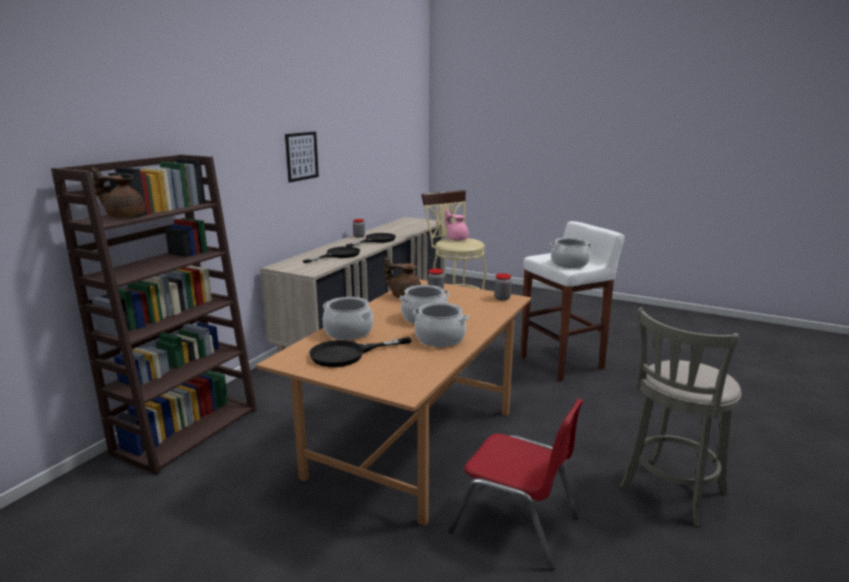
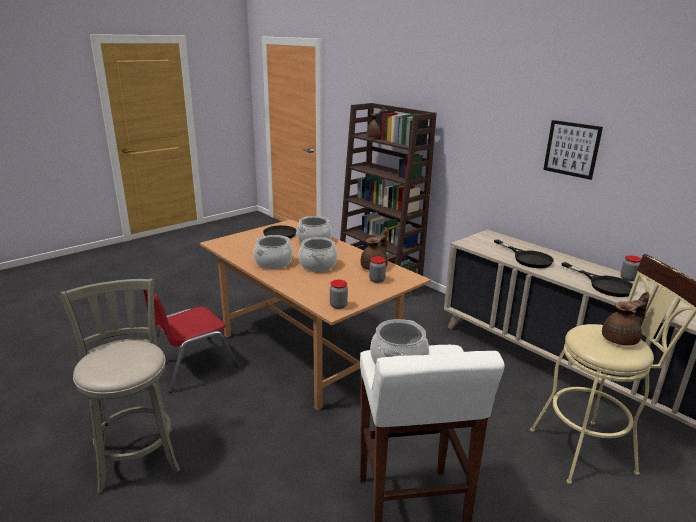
camera: 110 degrees right, 5 degrees up
pink teapot [445,209,469,240] -> brown teapot [602,292,650,346]

